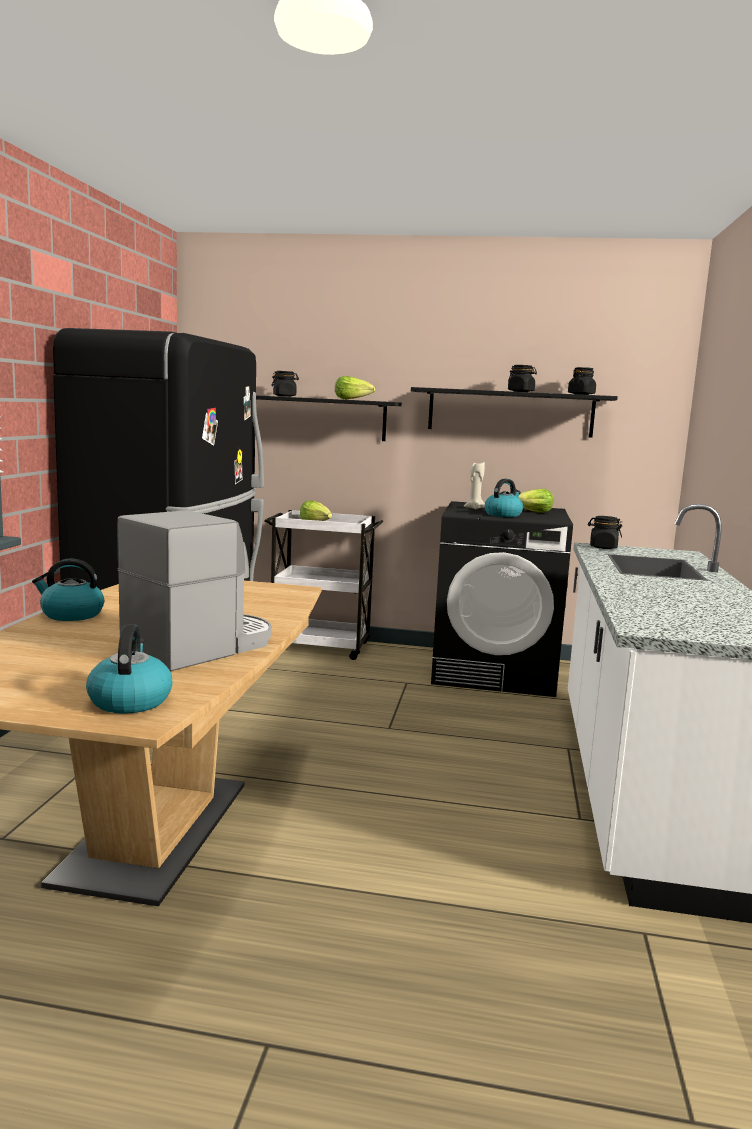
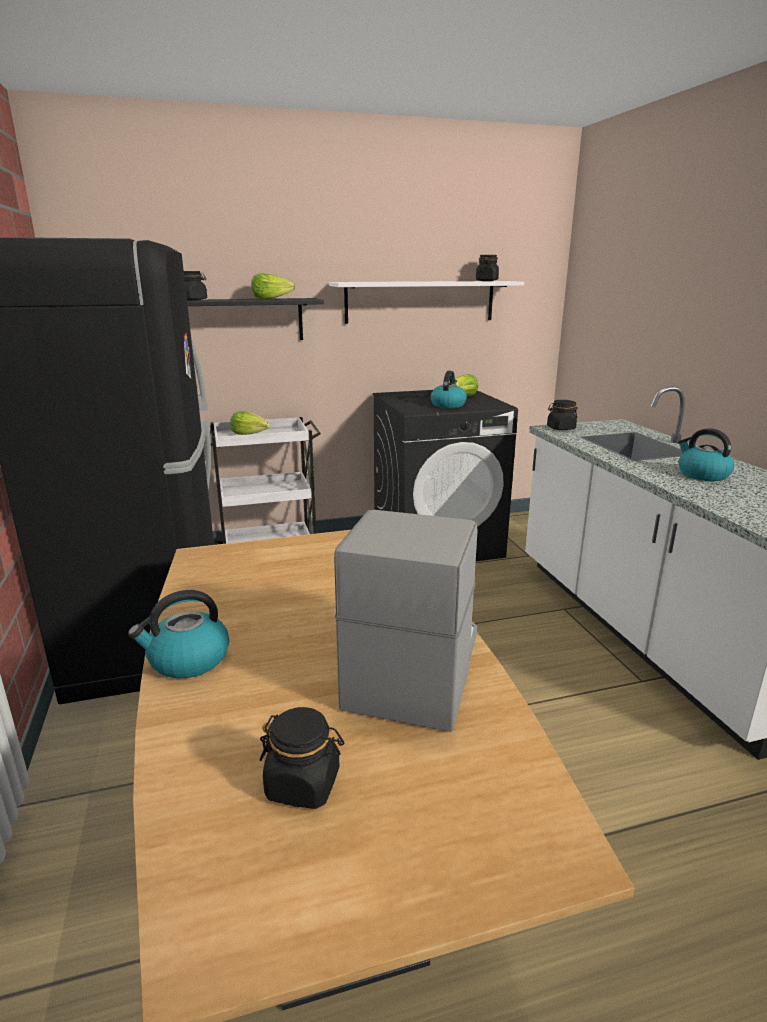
camera: 25 degrees left, 10 degrees up
kettle [86,625,172,714] -> kettle moved to [678,428,734,481]
black shelf [411,387,618,438] -> white shelf [329,281,524,324]
beige candle [464,462,485,509] -> none
black jar [508,365,537,392] -> black jar moved to [260,707,344,809]

